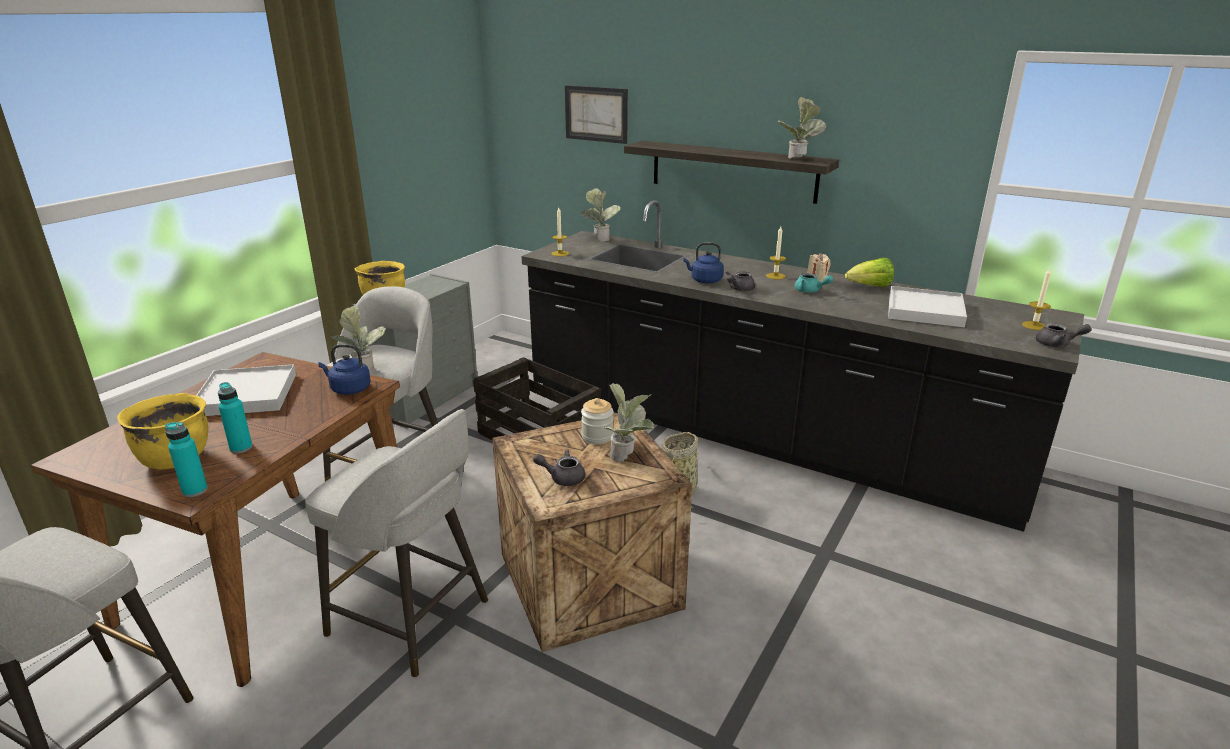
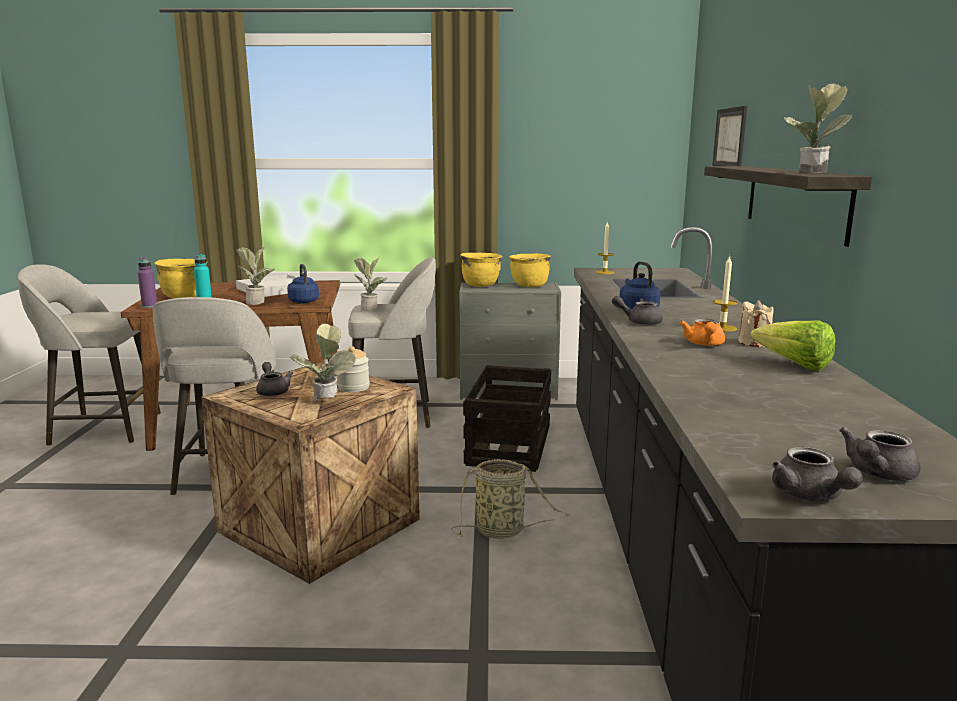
camera: 60 degrees right, 10 degrees down
turquoise bottle [165,422,208,497] -> purple bottle [137,257,157,308]
potted plant [581,188,621,242] -> potted plant moved to [236,246,274,305]
turquoise teapot [794,273,833,293] -> orange teapot [680,319,725,346]
white tray [888,286,967,327] -> none
candle [1022,268,1051,330] -> grey teapot [839,427,921,481]
none -> yellow cooking pot [509,253,551,287]

